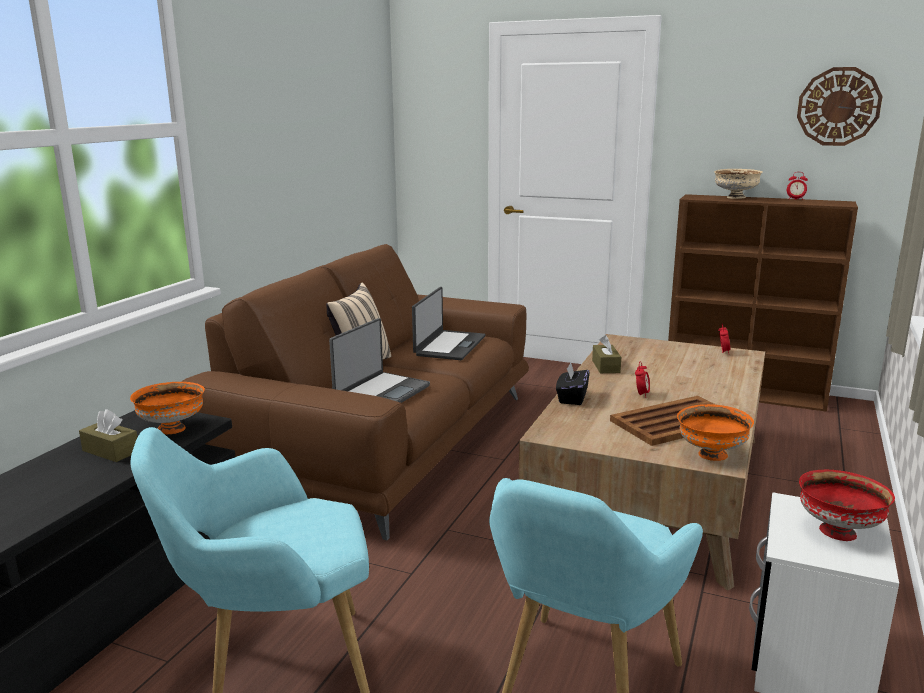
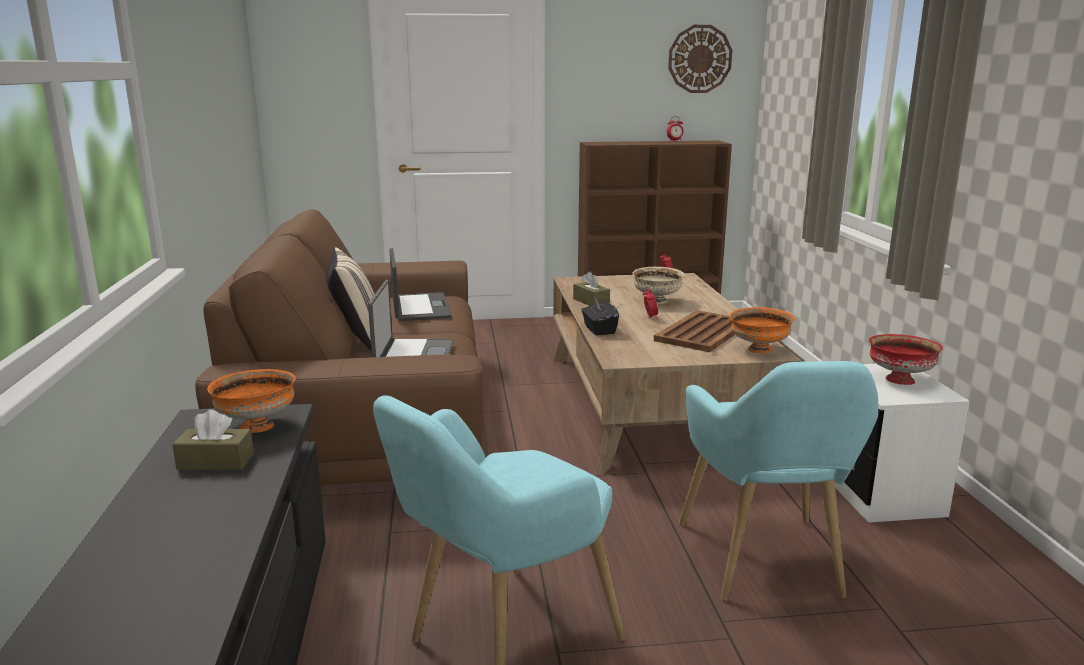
camera: 30 degrees left, 0 degrees up
beige bowl [714,169,763,199] -> beige bowl moved to [633,267,684,304]

